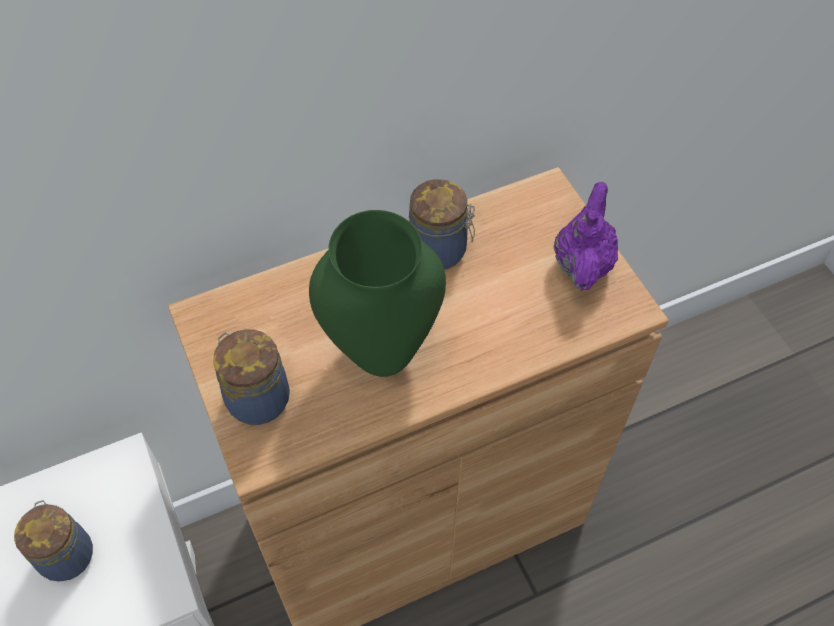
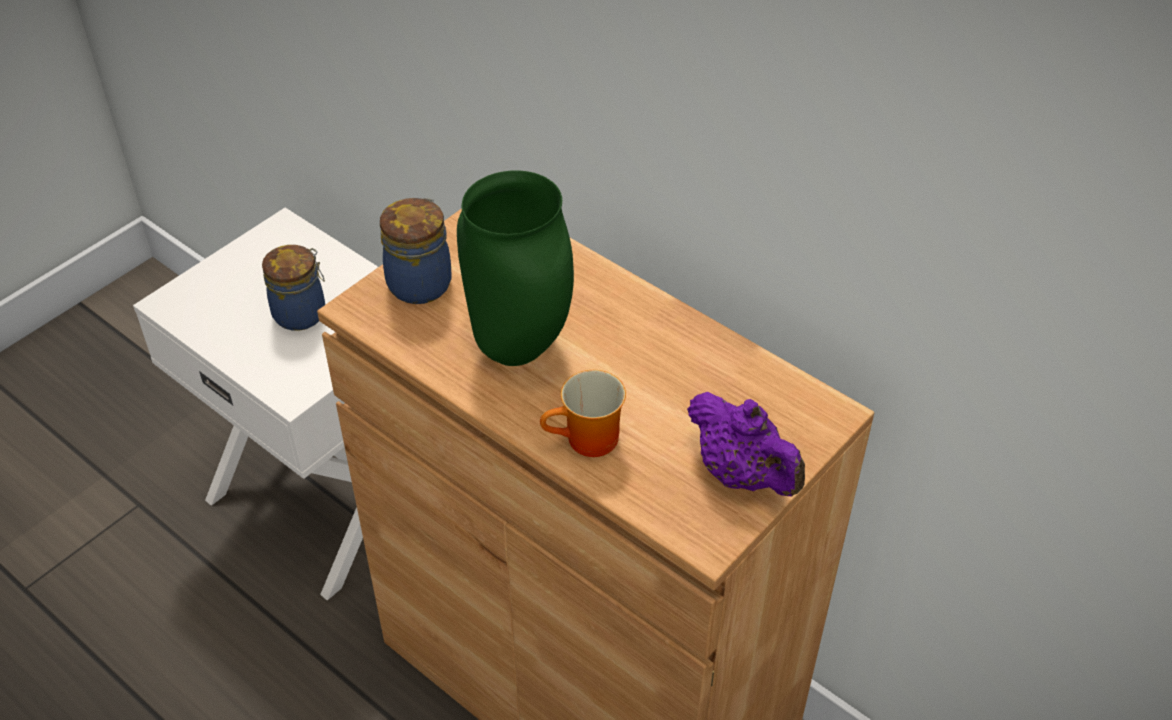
camera: 65 degrees right, 10 degrees down
jar [409,179,475,270] -> none
purple teapot [554,182,618,291] -> purple teapot turned 60 degrees clockwise [687,392,805,496]
none -> mug [540,370,626,457]

